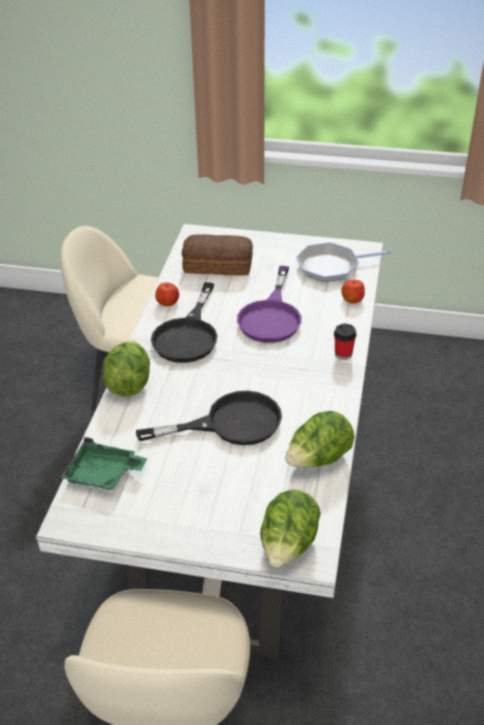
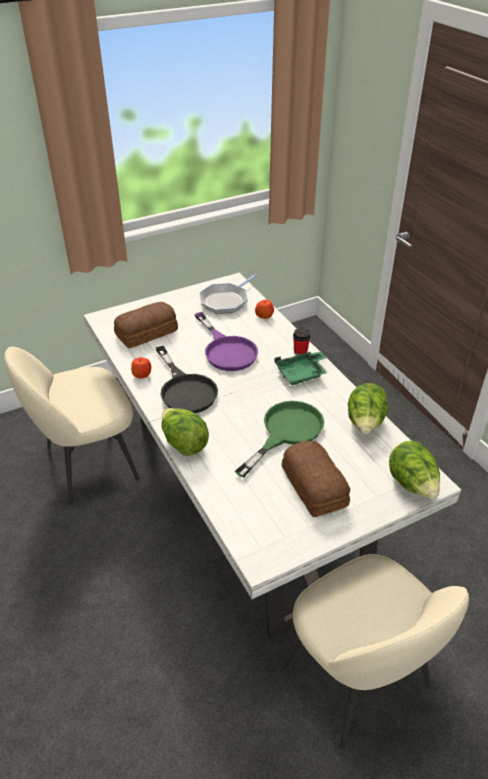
camera: 40 degrees left, 0 degrees up
green tray [60,437,148,490] -> green tray moved to [274,352,327,385]
black frying pan [136,391,282,445] -> green frying pan [235,401,324,478]
none -> bread [282,441,350,517]

